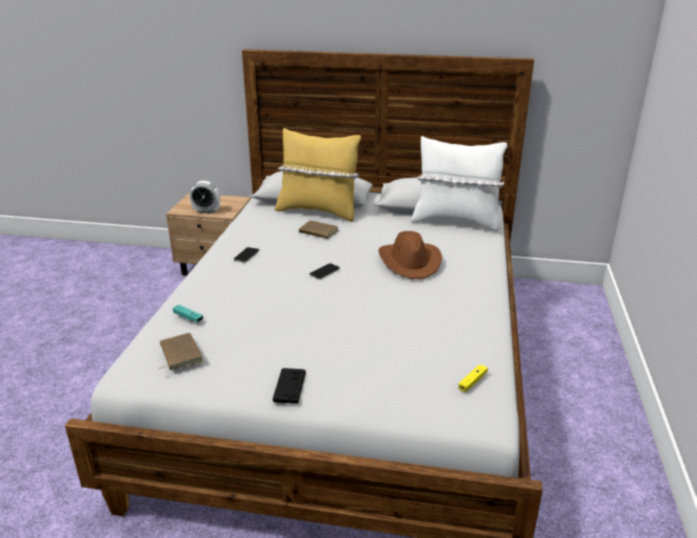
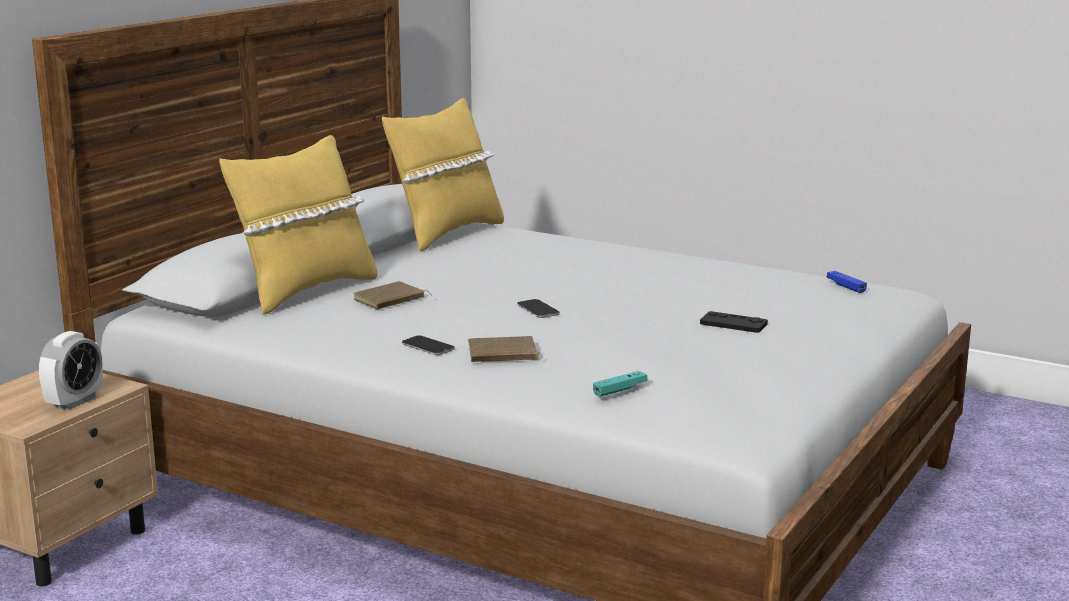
camera: 70 degrees left, 10 degrees down
brown book [159,333,203,370] -> brown book moved to [468,336,540,362]
black game controller [273,368,306,404] -> black game controller moved to [700,311,768,333]
brown hat [378,231,442,279] -> none
white pillow [411,136,507,232] -> yellow pillow [382,98,504,252]
yellow game controller [458,364,488,392] -> blue game controller [827,271,867,293]

